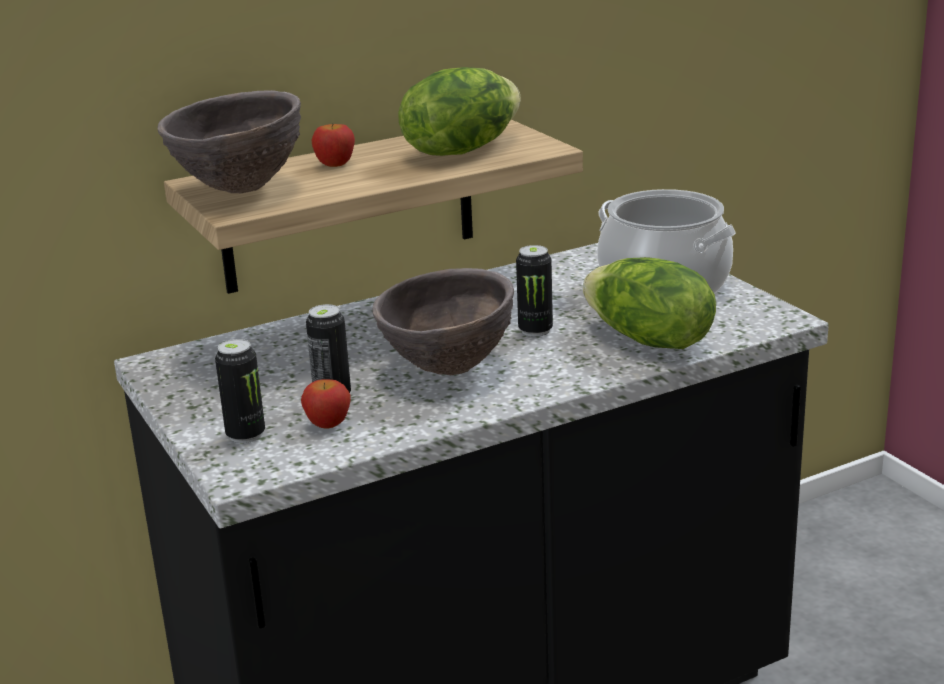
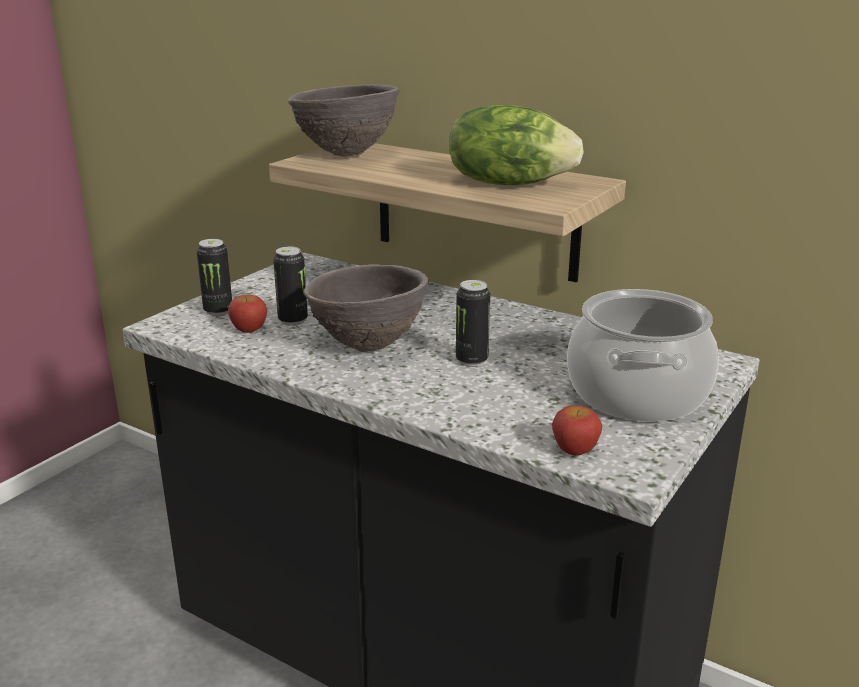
camera: 60 degrees right, 0 degrees up
apple [311,124,355,167] -> apple moved to [552,405,602,456]
lettuce [583,257,716,349] -> none

